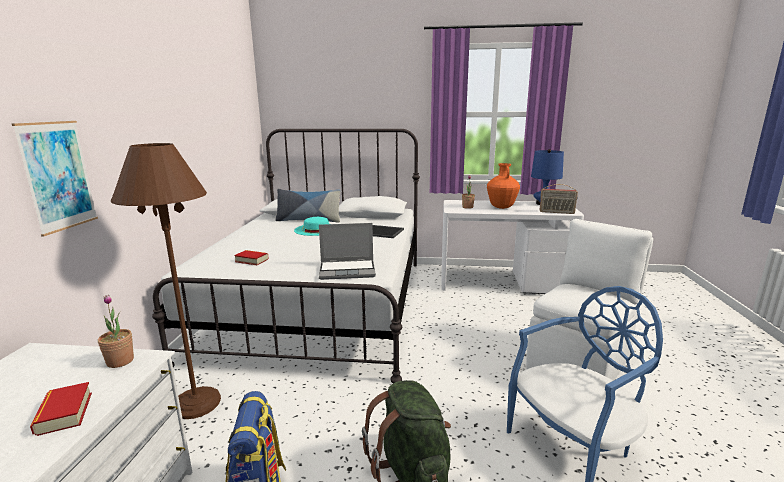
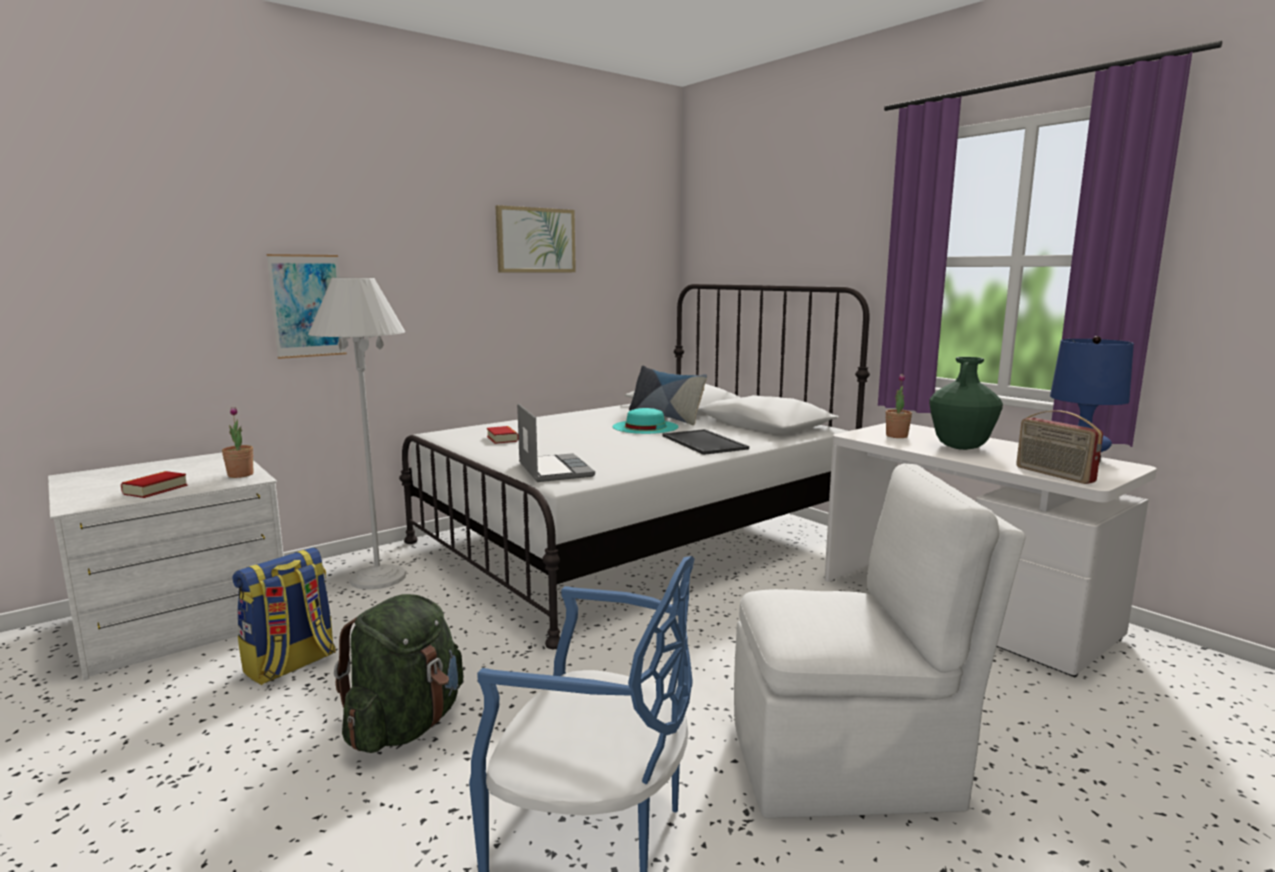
camera: 45 degrees right, 5 degrees down
brown floor lamp [111,143,221,419] -> white floor lamp [308,278,406,590]
laptop [319,223,376,280] -> laptop turned 150 degrees counterclockwise [517,404,595,482]
orange vase [487,163,520,209] -> green vase [929,357,1003,450]
none -> picture [496,205,576,272]

